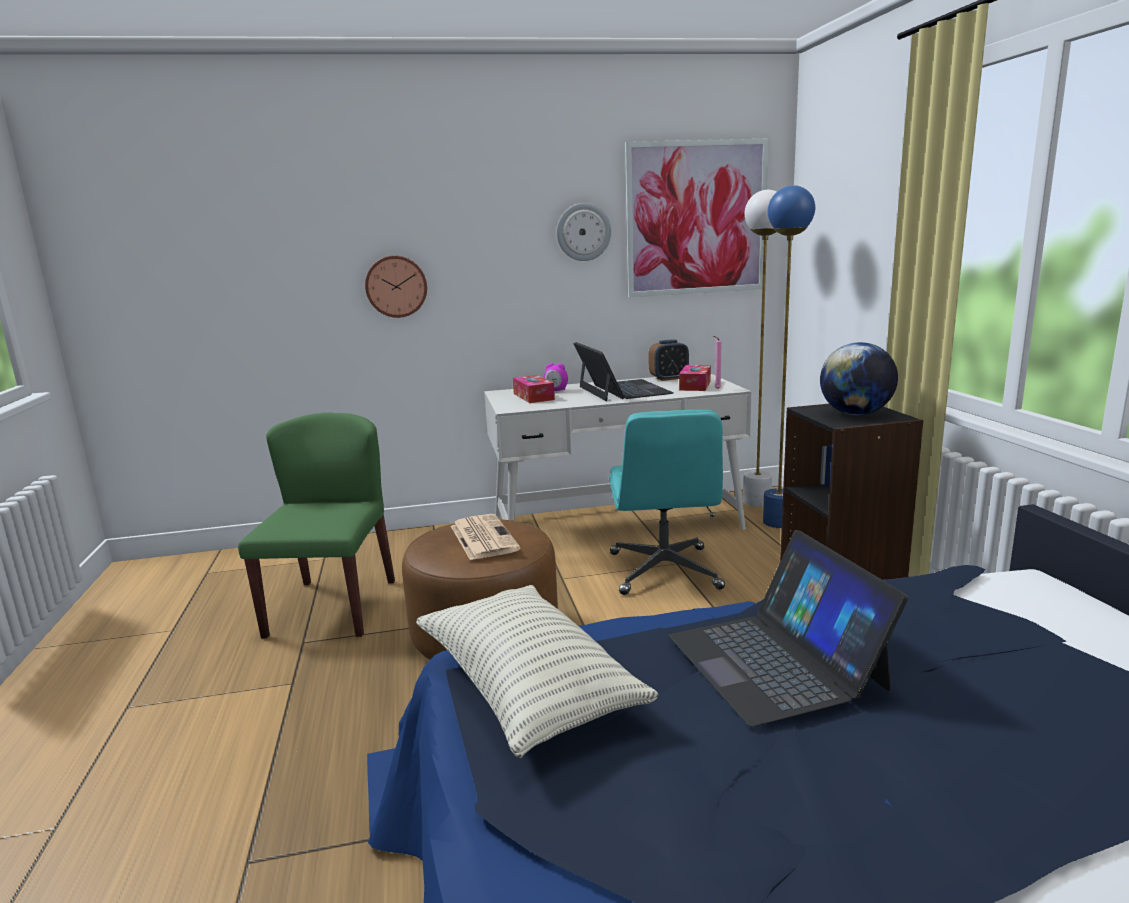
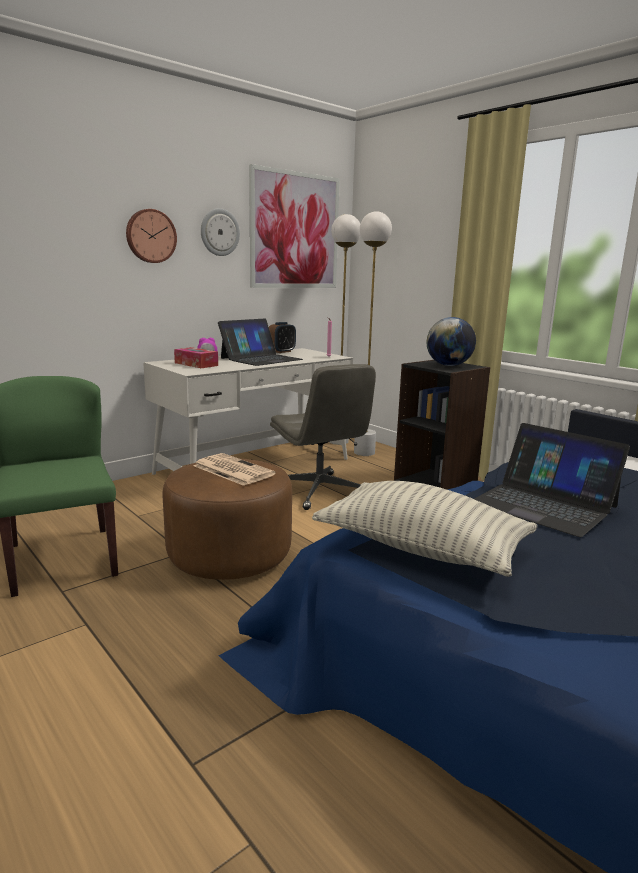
camera: 30 degrees left, 0 degrees up
wall clock [365,256,427,318] -> wall clock moved to [126,209,177,263]
laptop [573,342,674,401] -> laptop turned 90 degrees clockwise [218,318,303,366]
turquoise office chair [609,410,725,595] -> grey office chair [270,364,376,510]
tissue box [679,365,711,391] -> none
blue floor lamp [763,185,815,528] -> white floor lamp [354,211,392,456]

